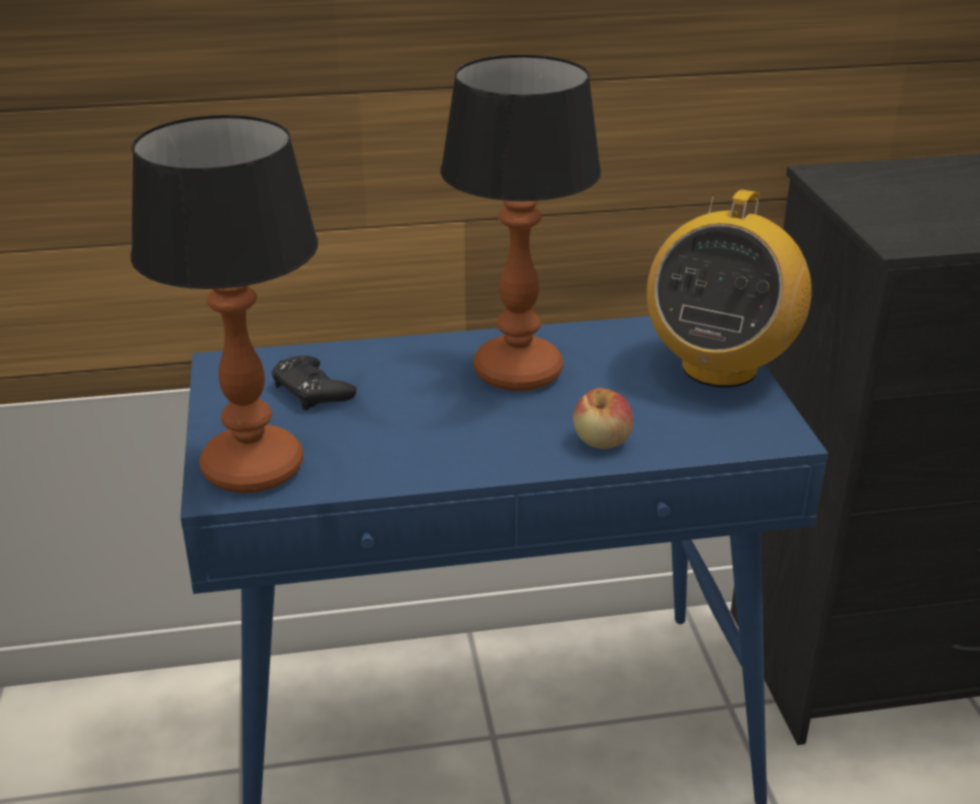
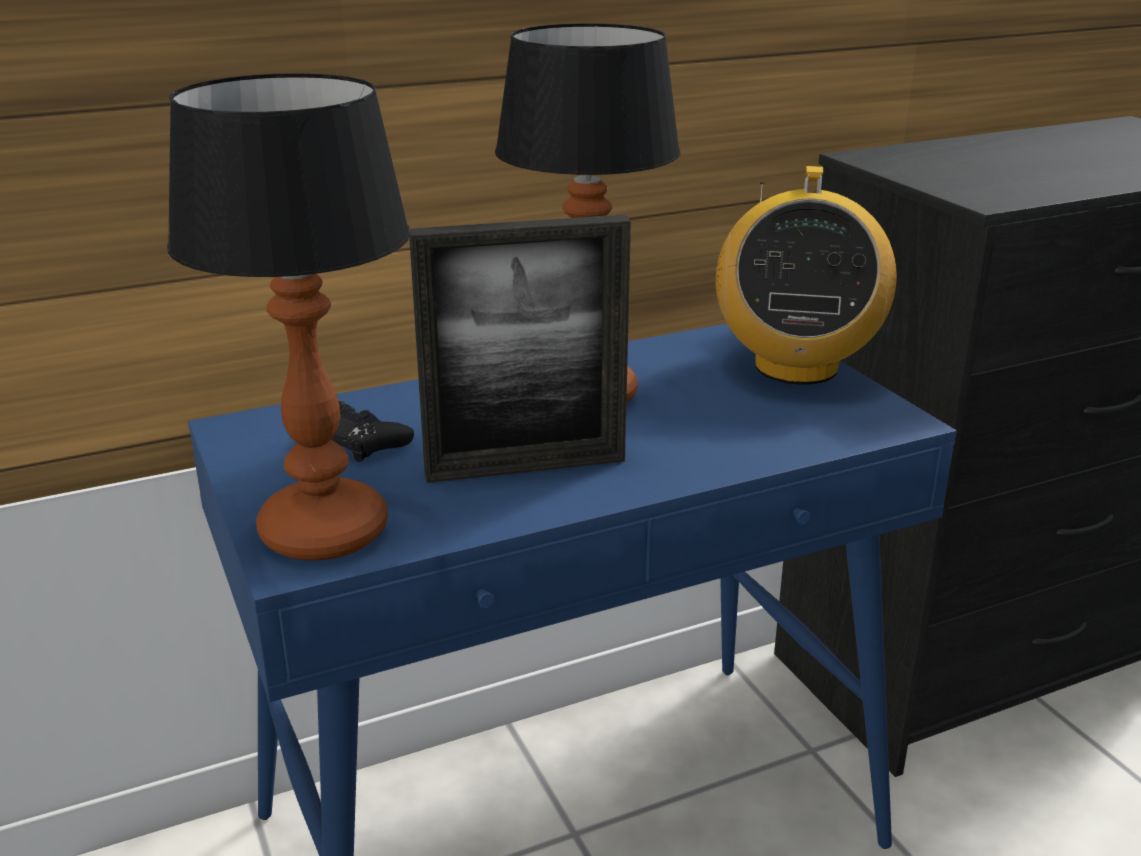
camera: 15 degrees left, 5 degrees down
apple [573,388,633,449] -> none
none -> picture frame [409,215,631,483]

